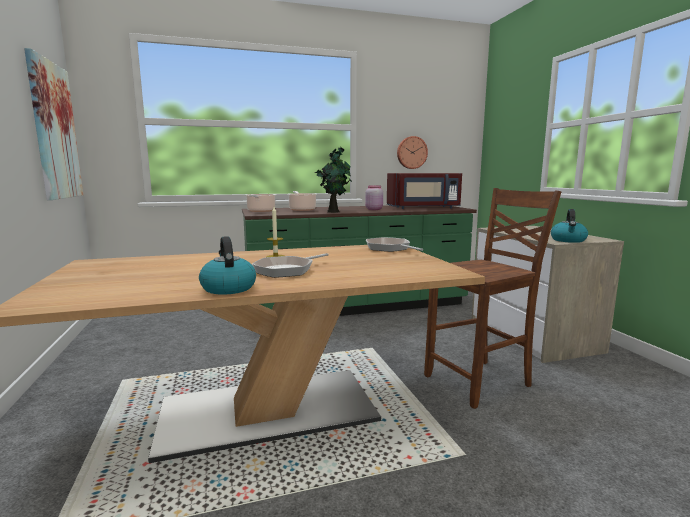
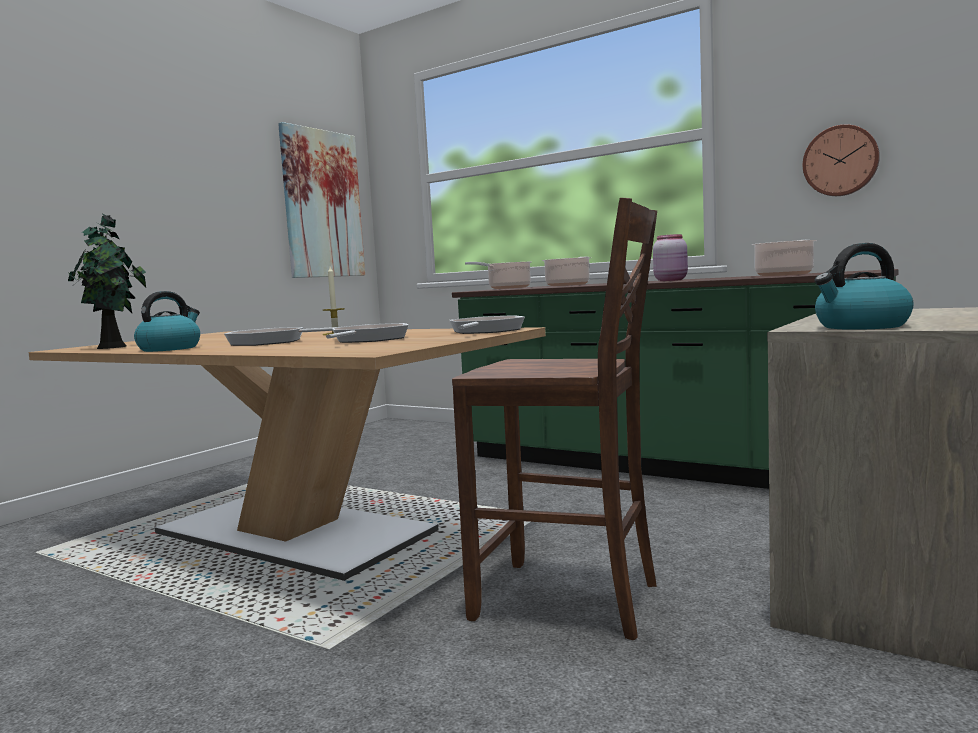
camera: 50 degrees right, 5 degrees down
potted plant [315,147,352,213] -> potted plant moved to [67,214,146,349]
red microwave [387,173,462,209] -> cooking pot [752,239,817,276]
none -> frying pan [326,323,409,343]

